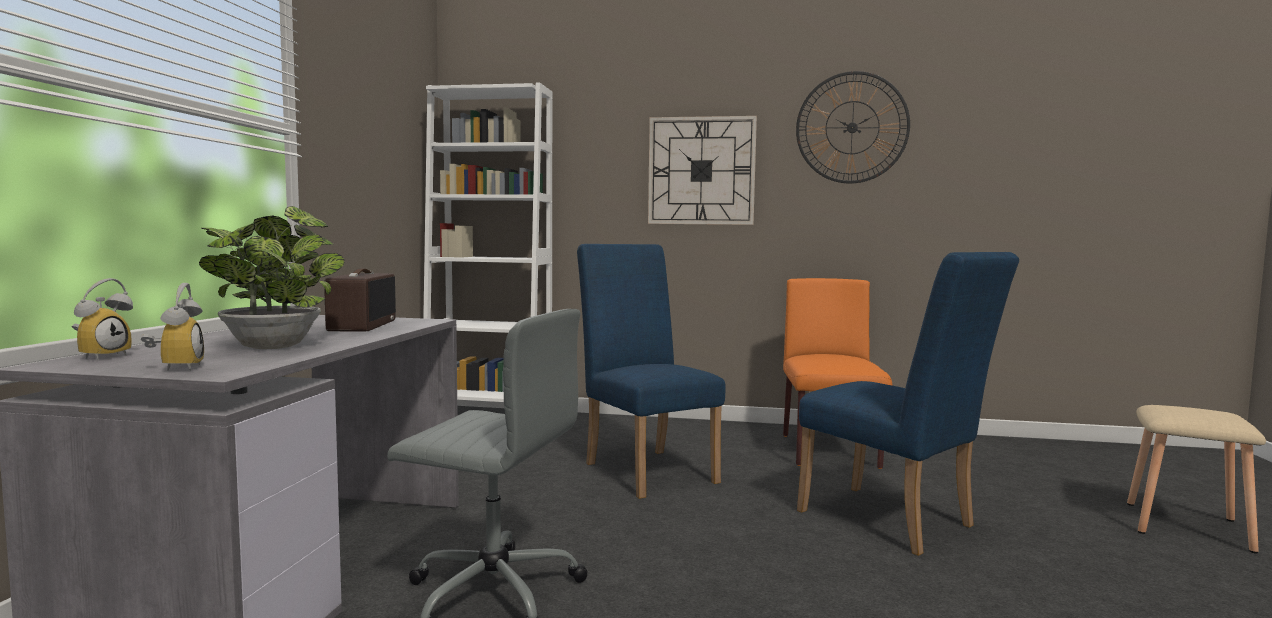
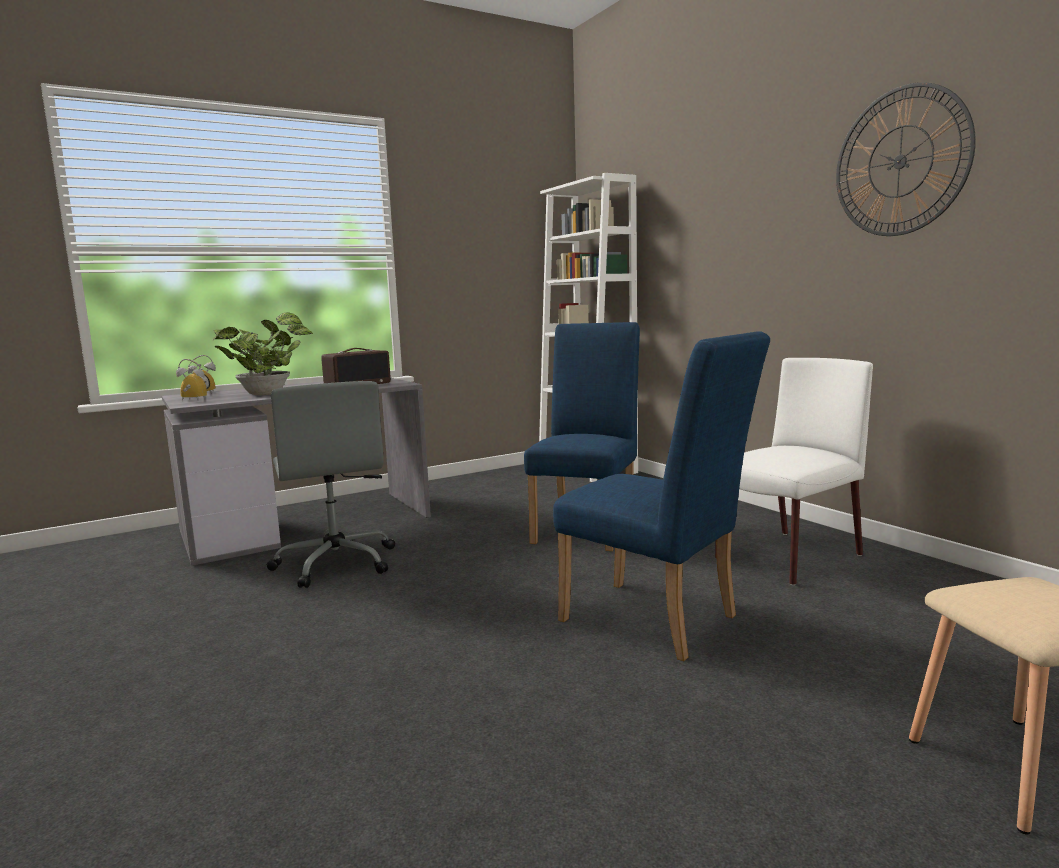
camera: 50 degrees right, 5 degrees up
alarm clock [141,283,204,371] -> alarm clock turned 120 degrees counterclockwise [176,359,207,401]
wall clock [648,116,757,225] -> none
orange chair [783,278,893,469] -> white chair [715,358,873,585]
blue chair [797,252,1019,556] -> blue chair turned 60 degrees counterclockwise [553,331,770,661]

